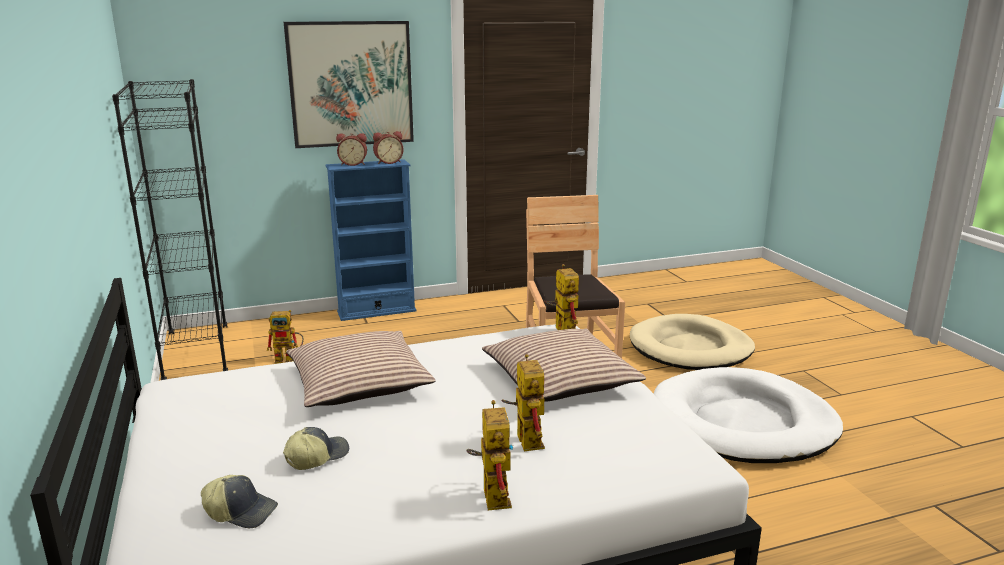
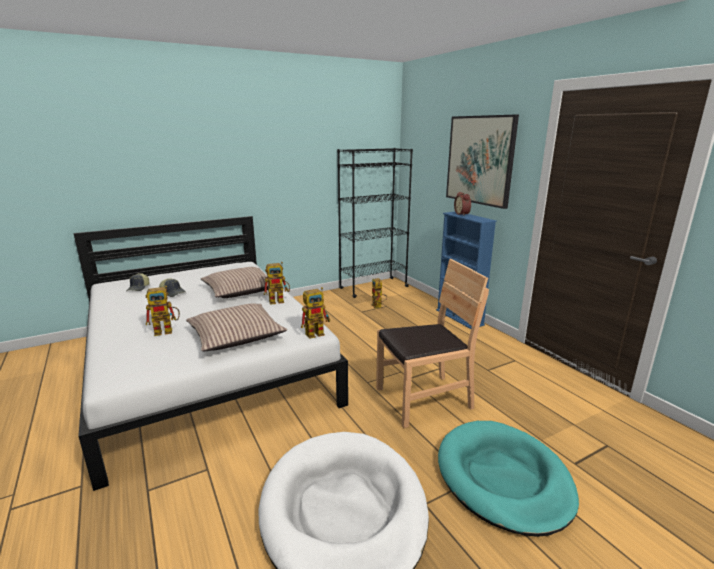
camera: 80 degrees right, 0 degrees up
alarm clock [373,131,404,164] -> none
toy robot [466,400,513,510] -> toy robot moved to [264,262,290,305]
beige dog bed [630,314,755,370] -> turquoise dog bed [438,421,579,537]

